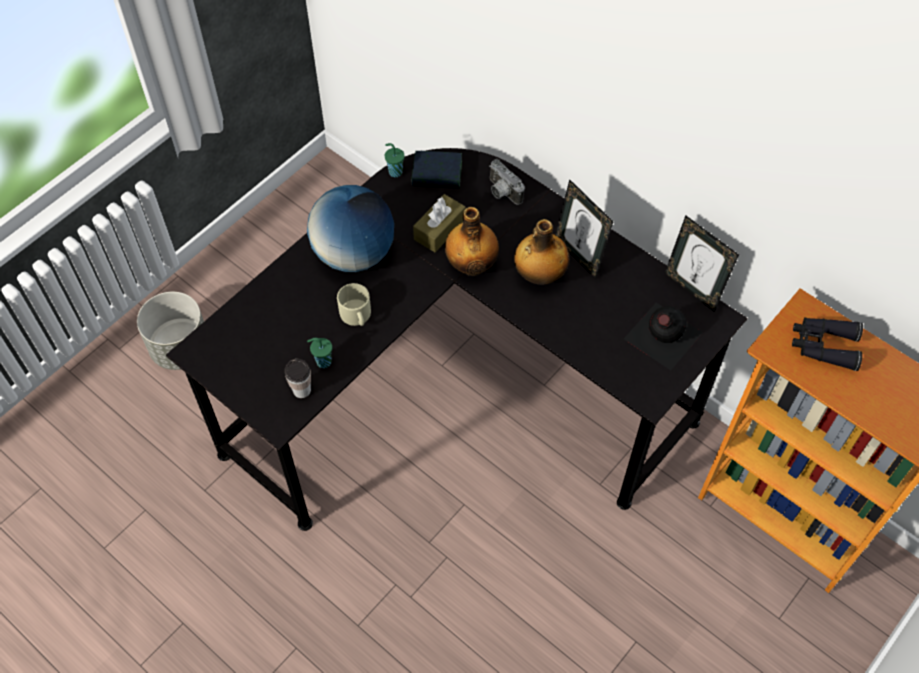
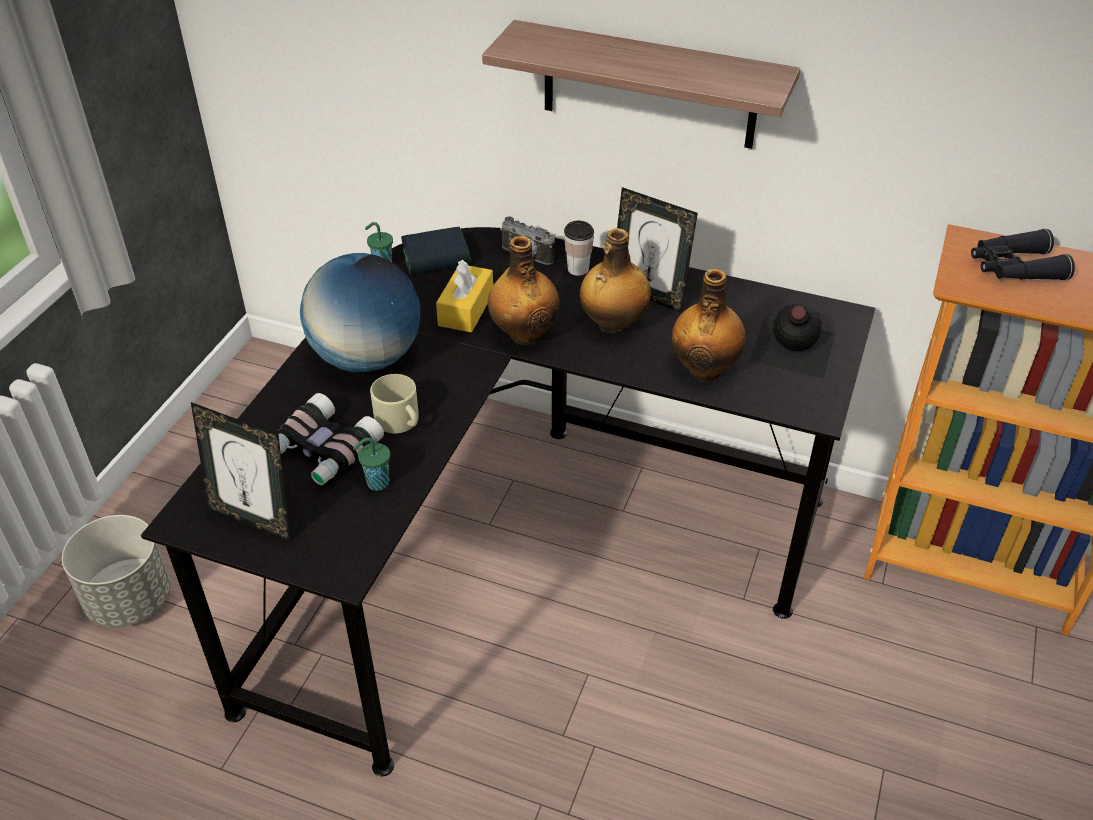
camera: 20 degrees left, 15 degrees down
cup [284,359,311,398] -> cup moved to [564,221,594,276]
brown tissue box [413,194,466,252] -> yellow tissue box [436,260,493,332]
picture frame [664,215,739,312] -> picture frame moved to [191,402,291,542]
none -> binoculars [278,393,384,485]
none -> shelf [482,20,800,149]
none -> bottle [672,269,746,382]

